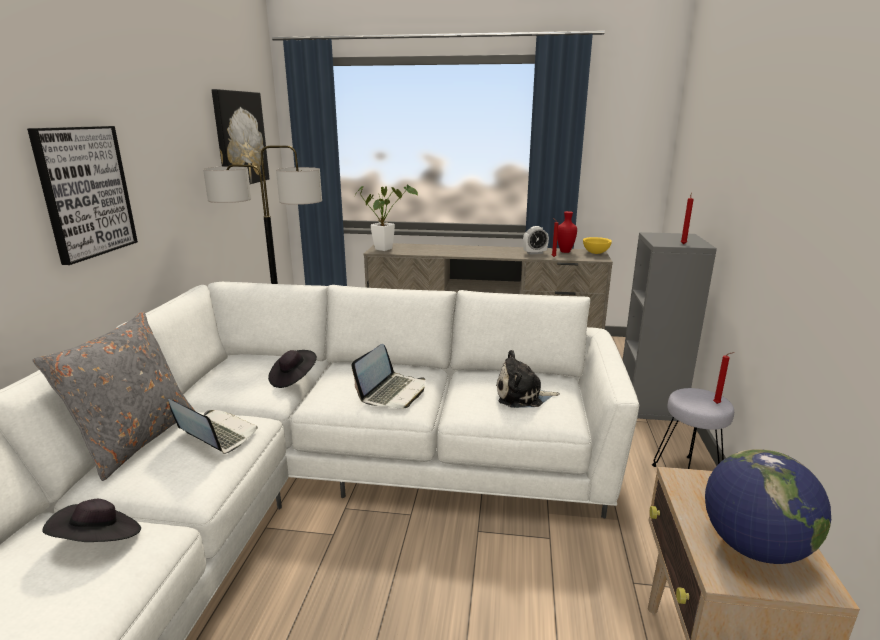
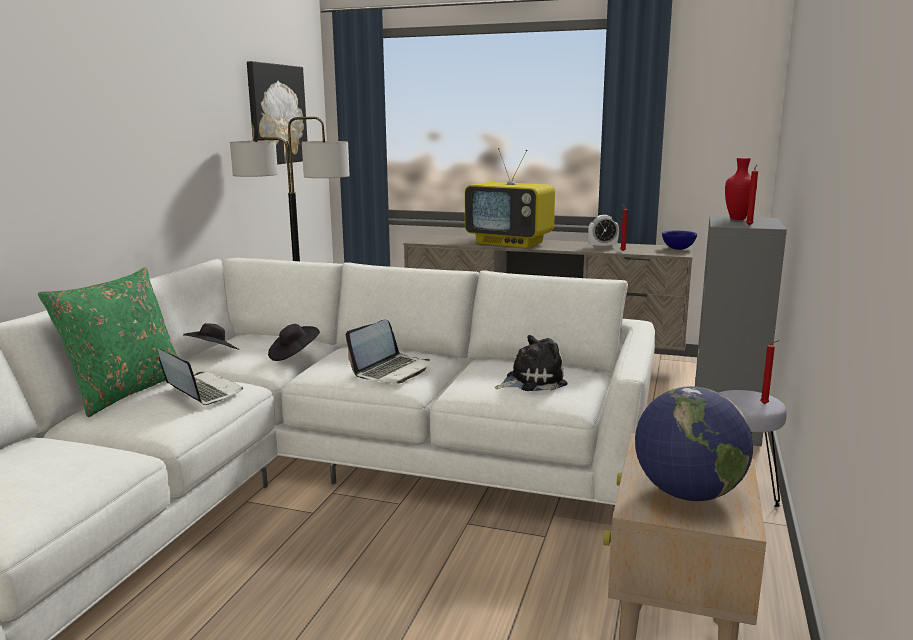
camera: 10 degrees right, 5 degrees down
picture [27,126,138,265] -> none
grey pillow [33,311,195,481] -> green pillow [38,267,179,417]
black hat [42,499,141,542] -> black hat moved to [183,323,239,350]
potted plant [355,184,418,251] -> none
plush toy [496,350,560,408] -> plush toy turned 150 degrees clockwise [495,335,567,391]
red vase [557,211,577,253] -> red vase moved to [725,158,757,220]
yellow bowl [583,237,612,254] -> blue bowl [662,230,697,250]
none -> television [465,148,555,248]

